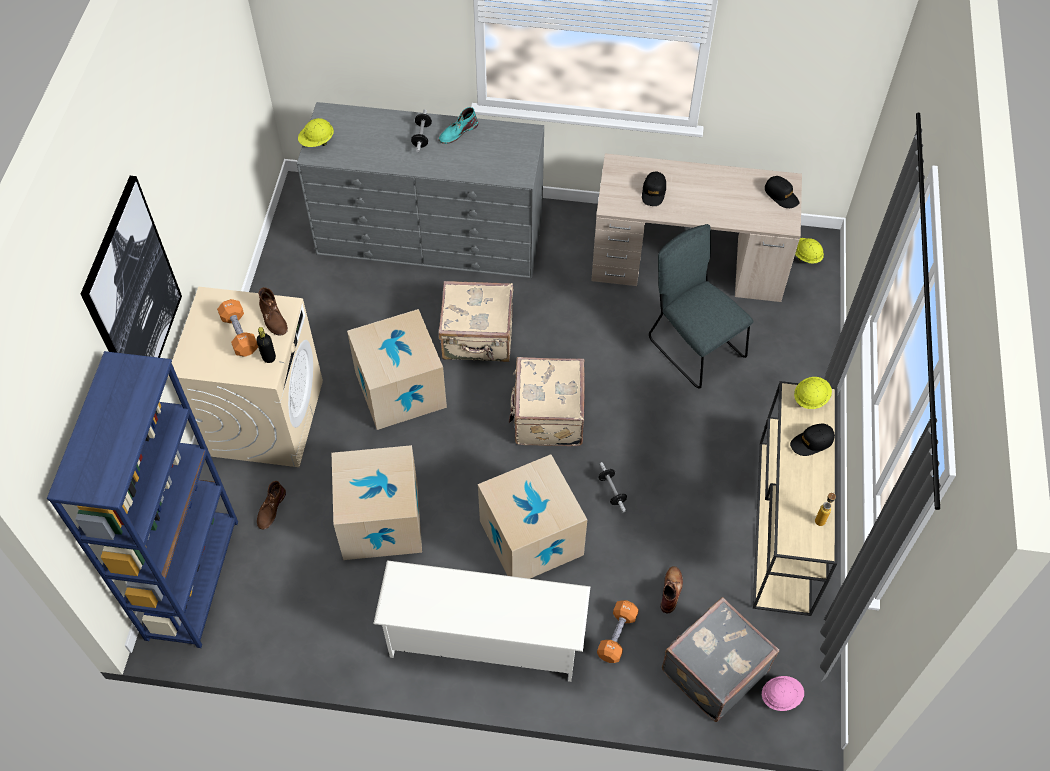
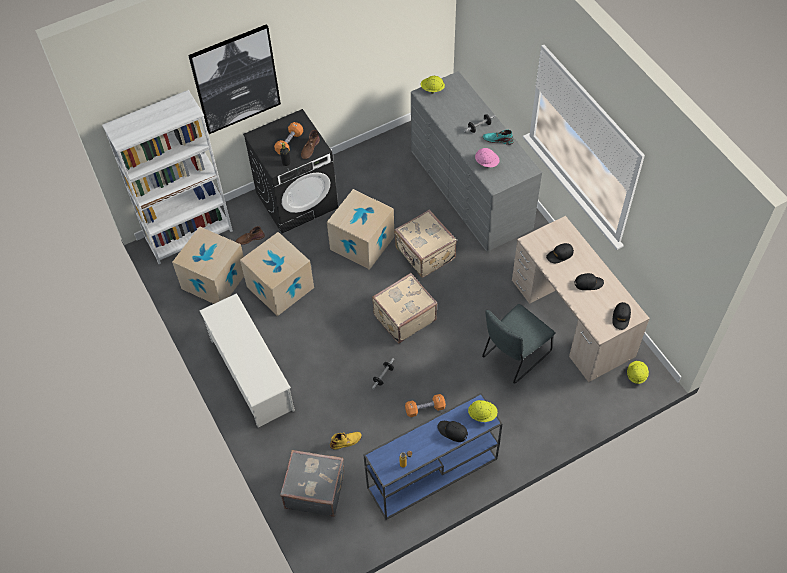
camera: 55 degrees right, 0 degrees up
blue bookcase [47,351,238,648] -> white bookcase [102,90,233,264]
beige washing machine [168,286,323,467] -> black washing machine [243,109,338,233]
cardboard box [478,454,587,579] -> cardboard box moved to [172,226,244,304]
orange dumbbell [597,600,639,663] -> orange dumbbell moved to [405,394,446,417]
grey chair [649,224,754,389] -> grey chair turned 150 degrees counterclockwise [482,304,555,384]
brown boot [660,566,683,613] -> yellow boot [330,432,362,450]
beige console table [753,381,837,616] -> blue console table [363,393,502,520]
pink hard hat [762,676,804,711] -> pink hard hat moved to [475,148,500,167]
none -> black cap [574,273,604,290]

